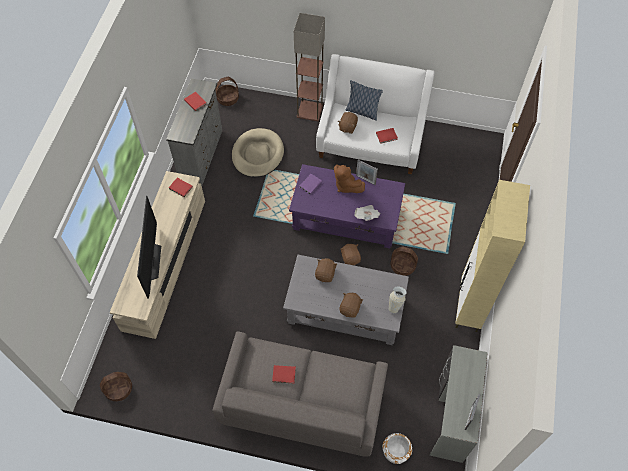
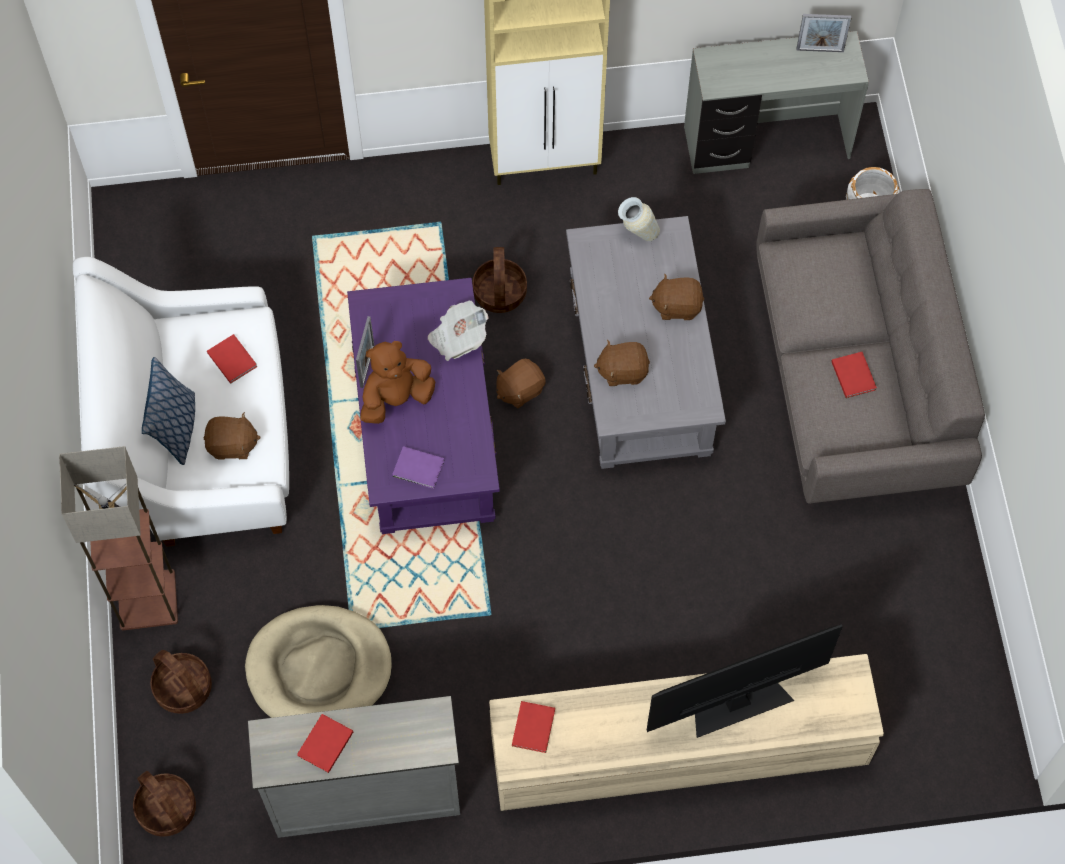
camera: 110 degrees left, 5 degrees up
basket [100,372,132,401] -> basket moved to [150,650,212,714]
brown plush toy [334,165,365,193] -> brown plush toy turned 150 degrees counterclockwise [360,341,435,424]

